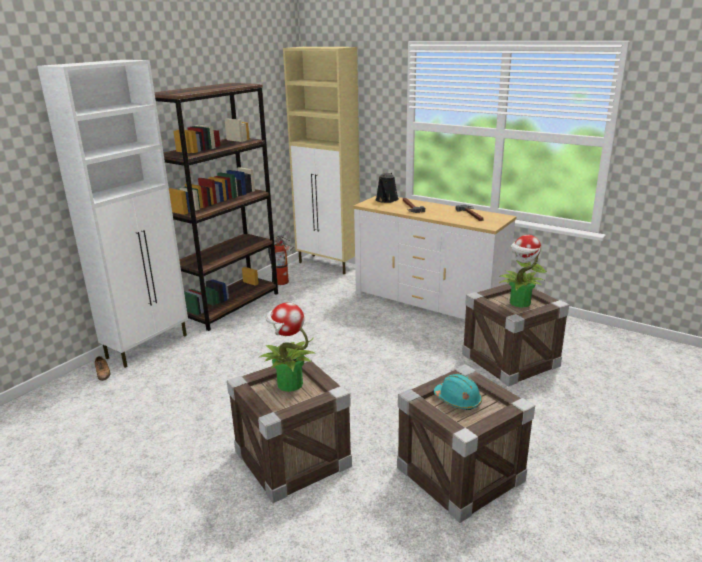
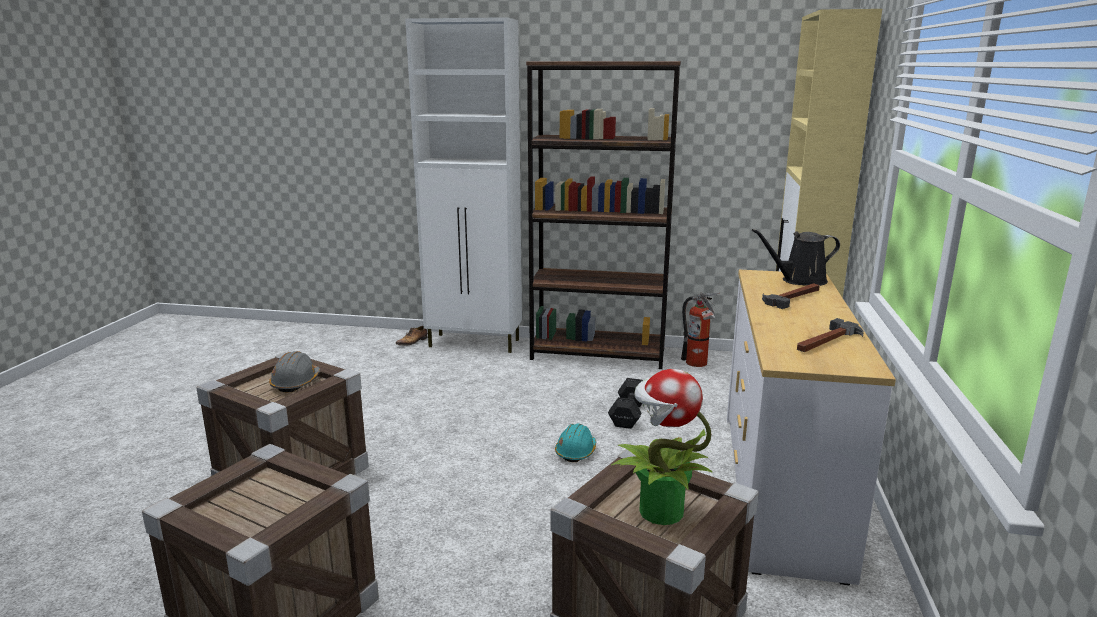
camera: 65 degrees right, 5 degrees down
potted plant [259,302,316,392] -> grey hard hat [269,351,320,392]
turquoise hard hat [434,374,482,410] -> turquoise hard hat moved to [555,423,596,462]
none -> black dumbbell [608,378,643,429]

